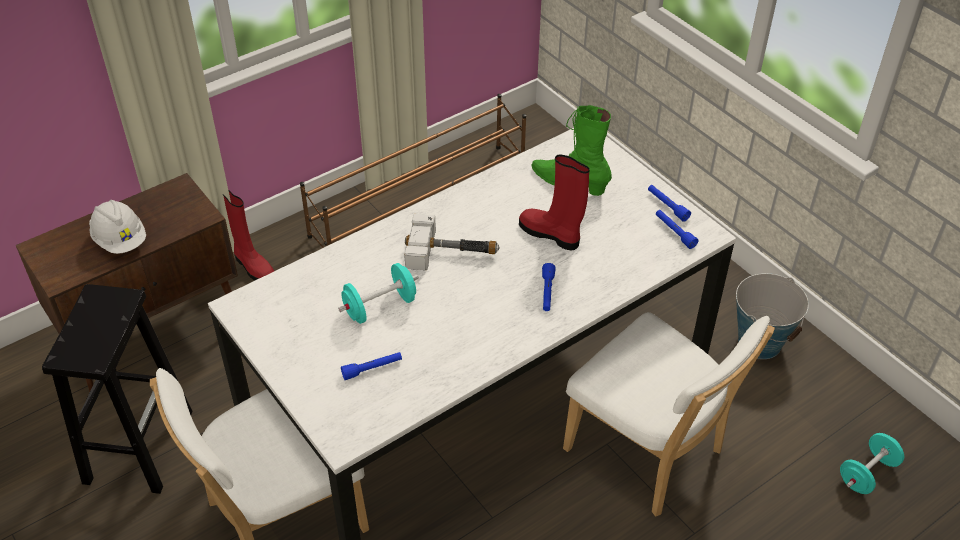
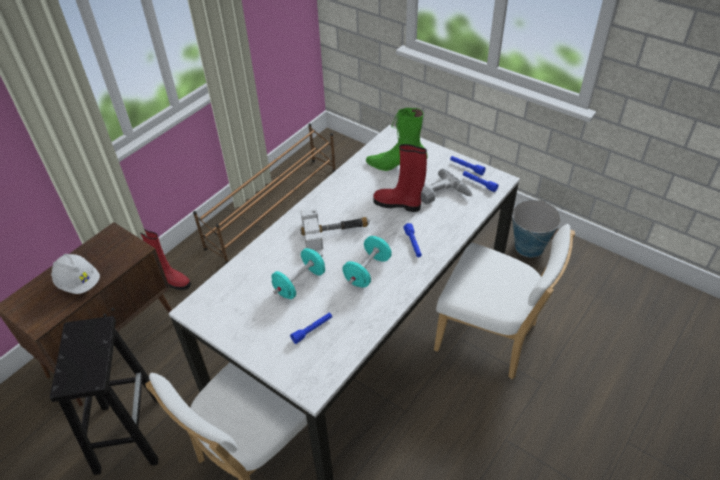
camera: 15 degrees left, 0 degrees up
turquoise dumbbell [840,433,904,494] -> turquoise dumbbell moved to [342,236,392,288]
none -> power drill [421,168,472,204]

